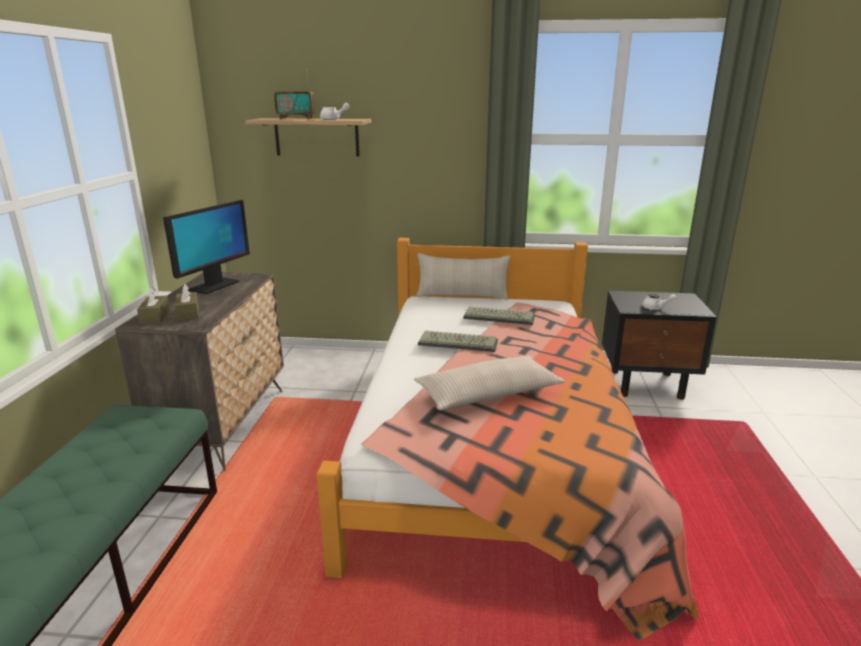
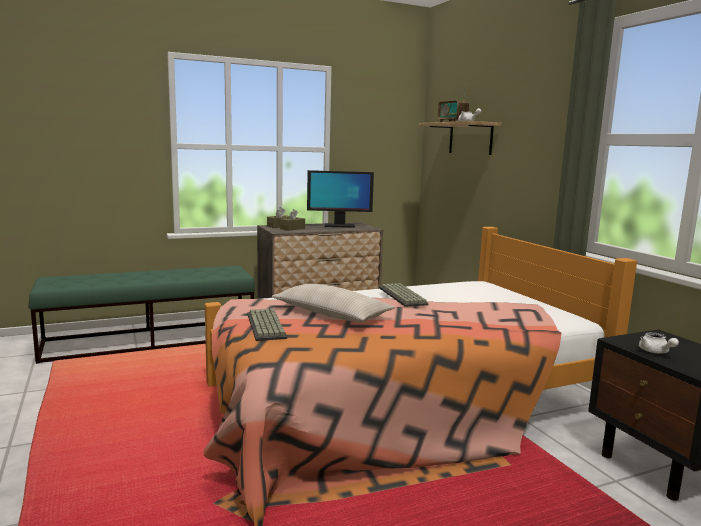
camera: 60 degrees right, 10 degrees down
beige pillow [416,253,511,300] -> none
keyboard [463,306,535,325] -> keyboard moved to [247,308,287,341]

